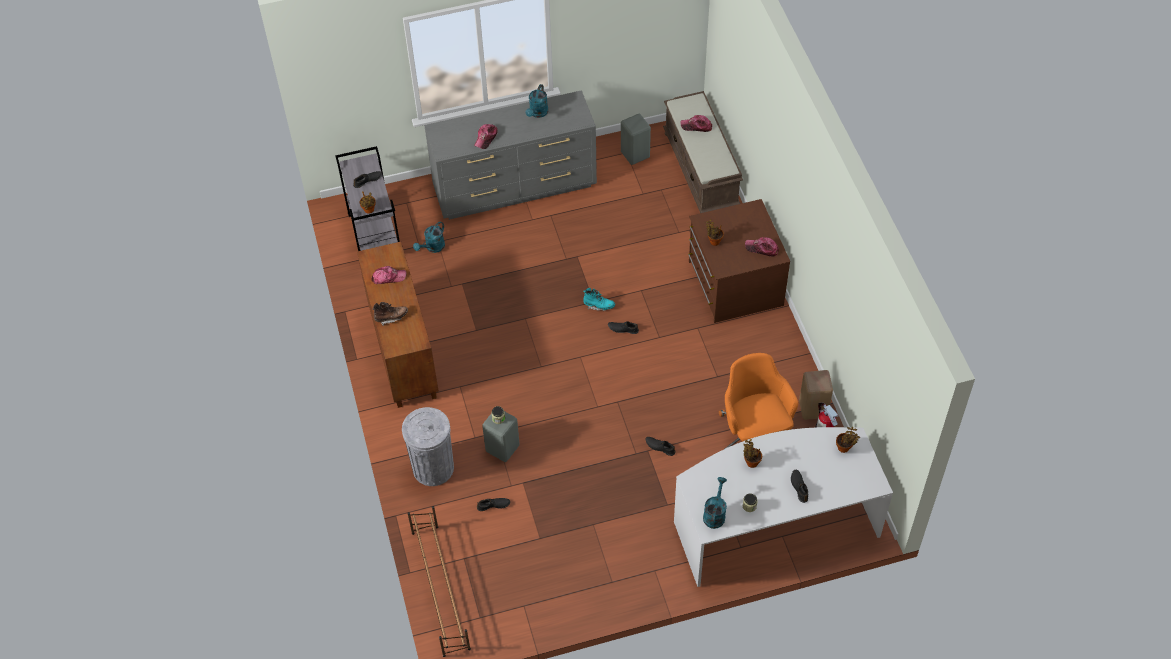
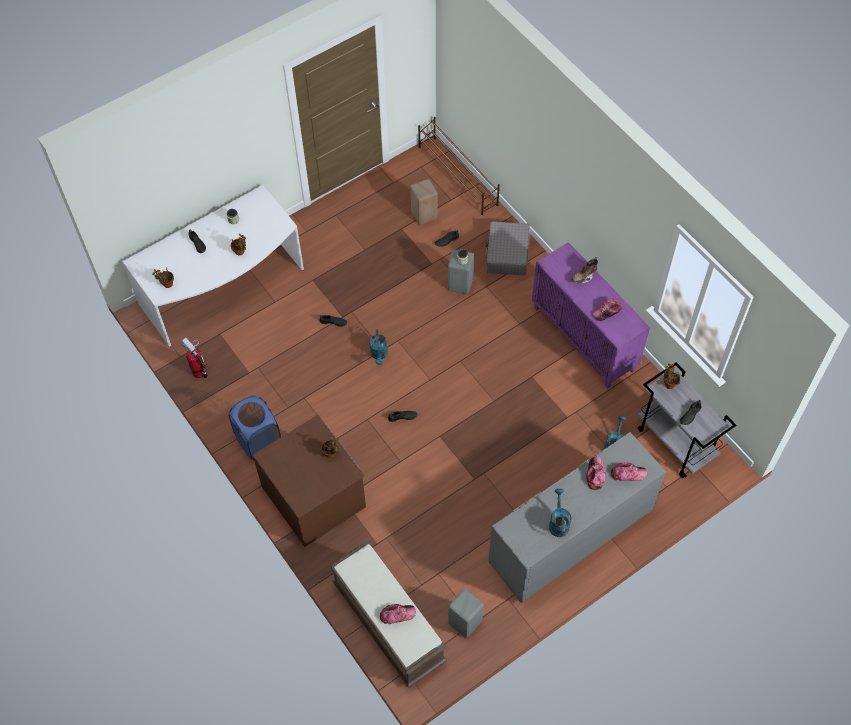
camera: 160 degrees right, 5 degrees up
brown cabinet [357,242,438,408] -> purple cabinet [532,242,650,388]
grey trash can [402,407,454,486] -> grey suitcase [485,221,530,275]
turquoise boot [583,288,615,311] -> none
turquoise watering can [703,477,727,529] -> turquoise watering can moved to [369,330,388,365]
orange office chair [719,353,798,449] -> none
cap [745,237,779,256] -> cap moved to [611,463,647,481]
beige stool [799,370,833,420] -> beige stool moved to [410,179,438,225]
none -> blue laundry basket [229,396,281,460]

